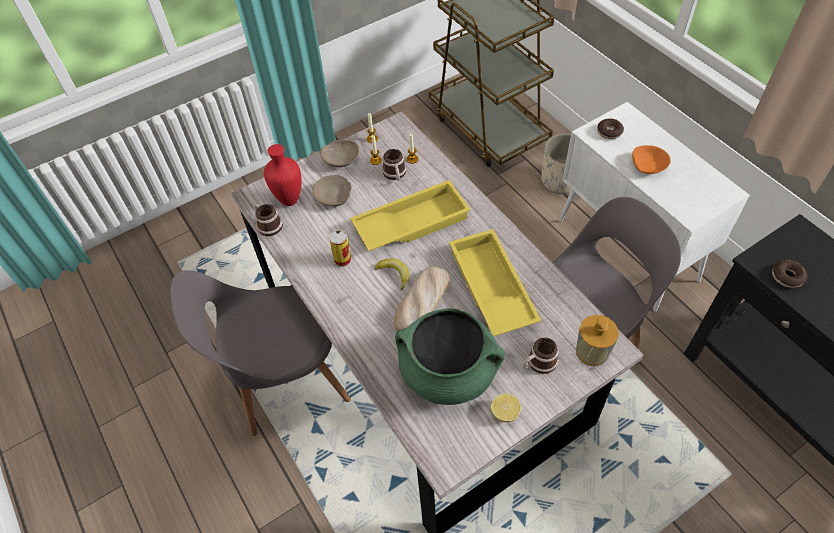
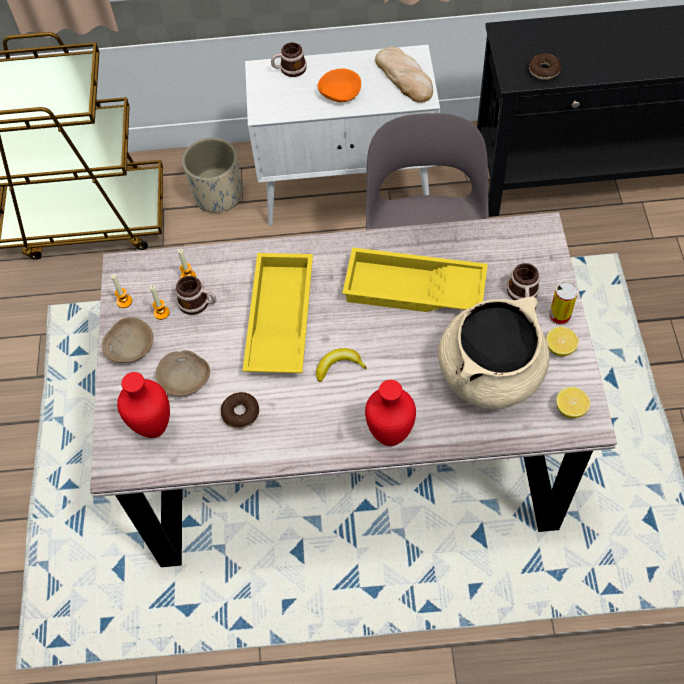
camera: 60 degrees left, 5 degrees up
grey chair [170,270,351,436] -> none
mug [255,204,283,236] -> mug moved to [271,42,307,77]
can [329,230,352,267] -> can moved to [549,281,578,325]
bread [394,266,450,332] -> bread moved to [375,47,433,103]
green cooking pot [395,308,505,405] -> beige cooking pot [438,297,549,409]
soap dispenser [576,315,619,366] -> none
donut [597,118,624,139] -> donut moved to [221,392,259,429]
none -> red vase [365,380,416,446]
none -> lemon [556,387,590,418]

